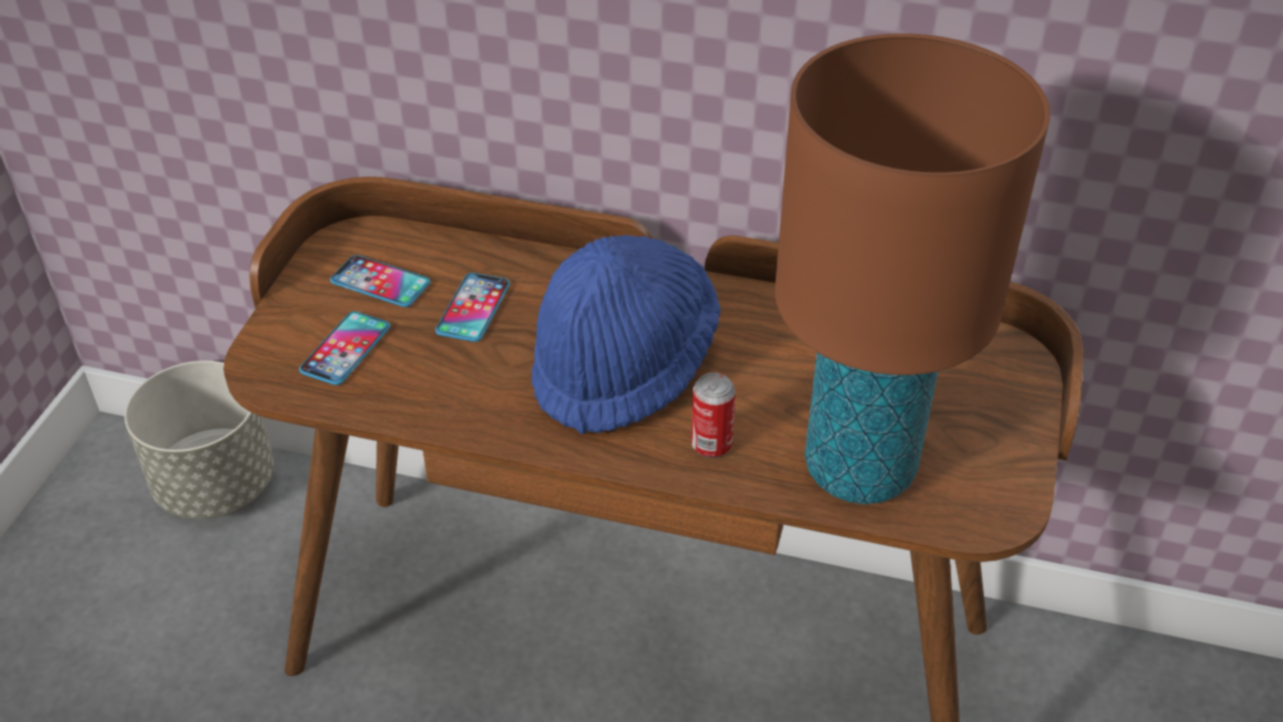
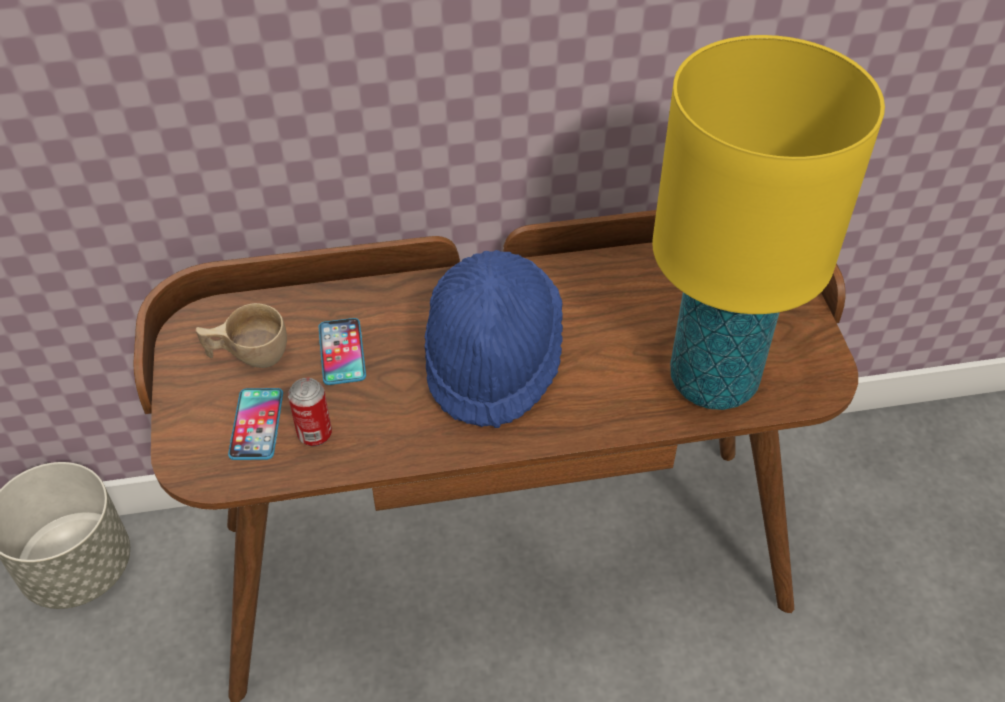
camera: 25 degrees left, 5 degrees up
phone [330,255,430,307] -> beige cup [196,303,287,368]
can [691,373,736,458] -> can moved to [288,378,332,446]
brown table lamp [775,33,1050,504] -> yellow table lamp [652,35,885,410]

